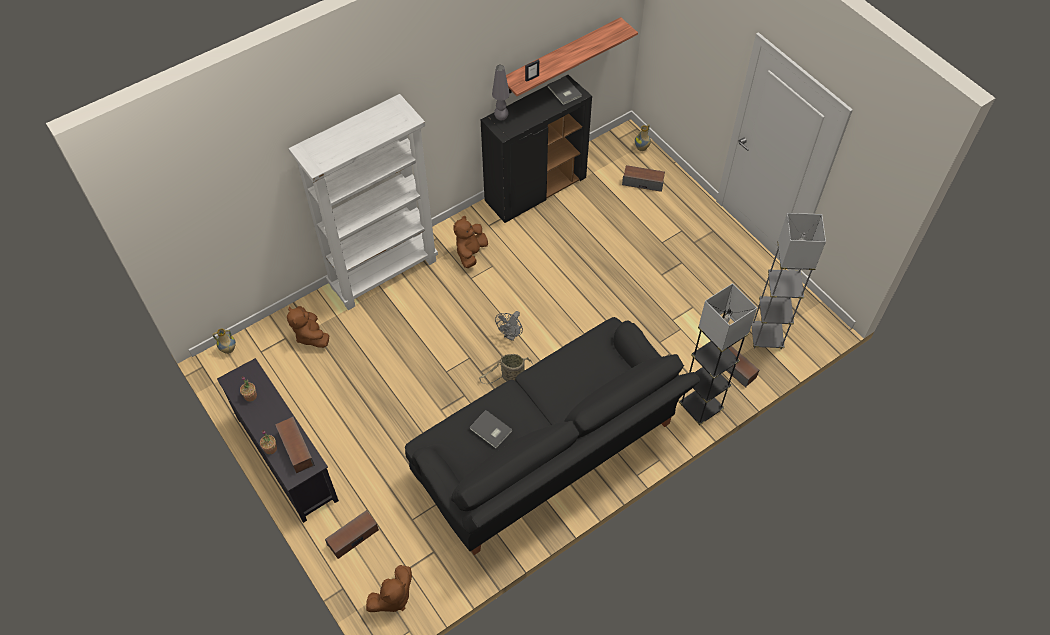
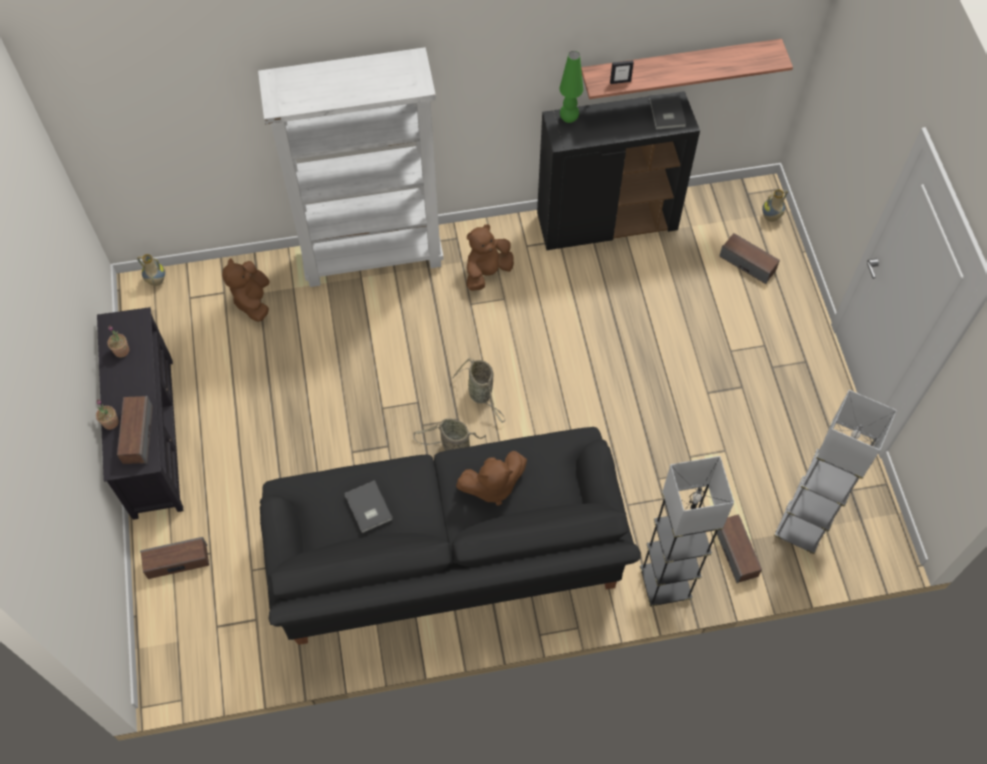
camera: 25 degrees right, 5 degrees up
brown plush toy [366,565,412,612] -> brown plush toy moved to [456,451,527,506]
grey table lamp [492,65,510,121] -> green table lamp [559,51,583,123]
grey fan [495,311,523,341] -> basket [452,358,505,423]

